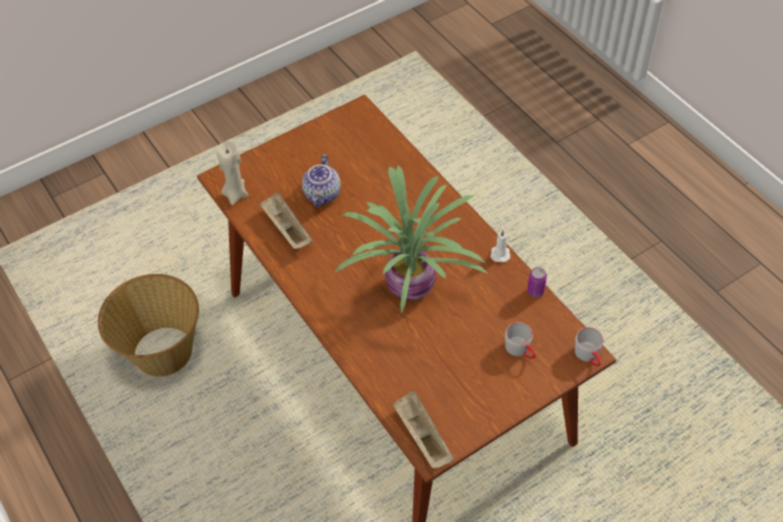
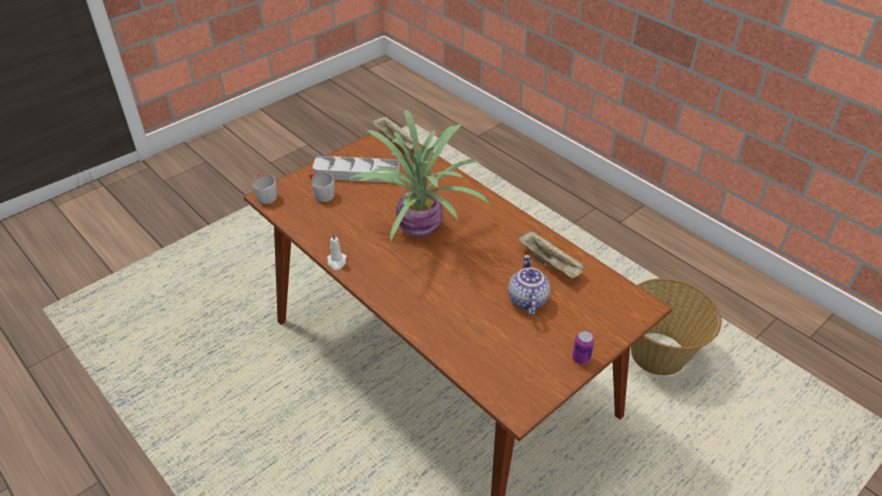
camera: 170 degrees right, 10 degrees down
beige candle [217,141,248,205] -> none
can [527,267,547,298] -> can moved to [572,330,594,365]
none -> grey tray [313,156,400,183]

